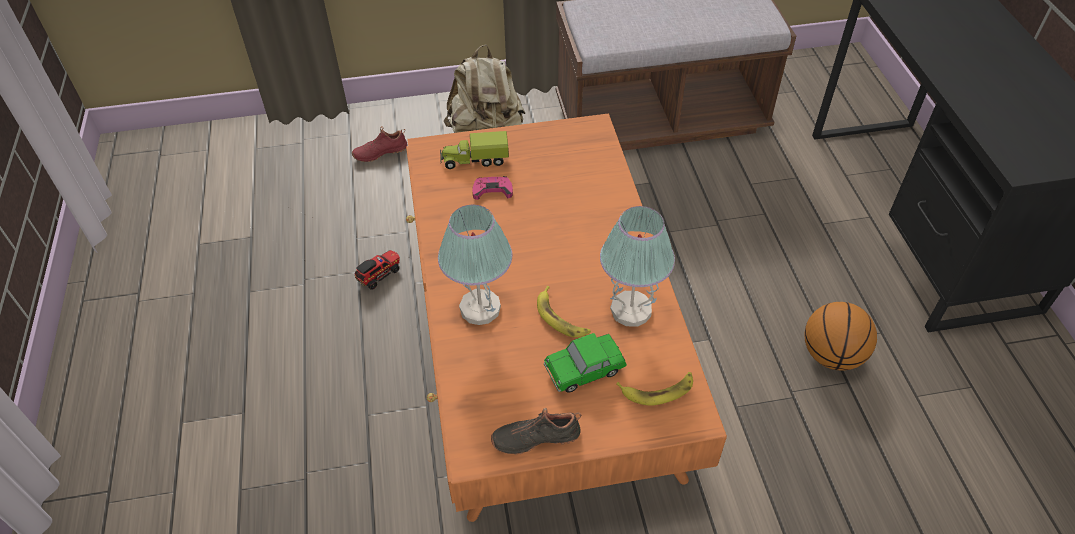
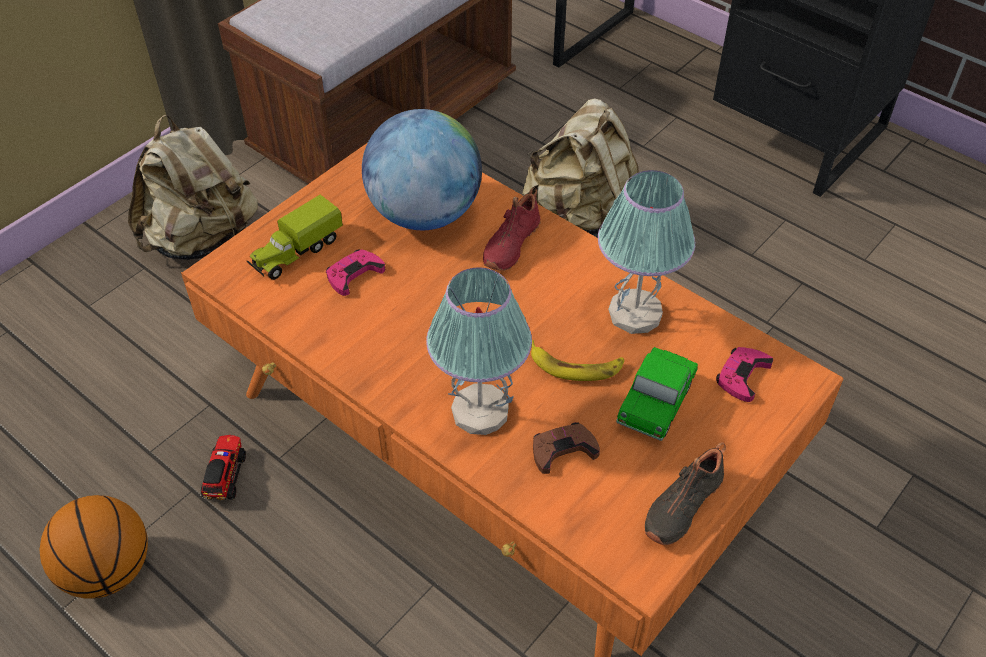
camera: 40 degrees left, 0 degrees up
red shoe [352,126,408,162] -> red shoe moved to [483,188,541,271]
banana [616,372,693,406] -> pink game controller [716,347,773,402]
basketball [804,302,877,371] -> basketball moved to [40,495,148,599]
none -> globe [362,109,482,230]
none -> beige backpack [522,98,639,238]
none -> brown game controller [533,422,600,474]

